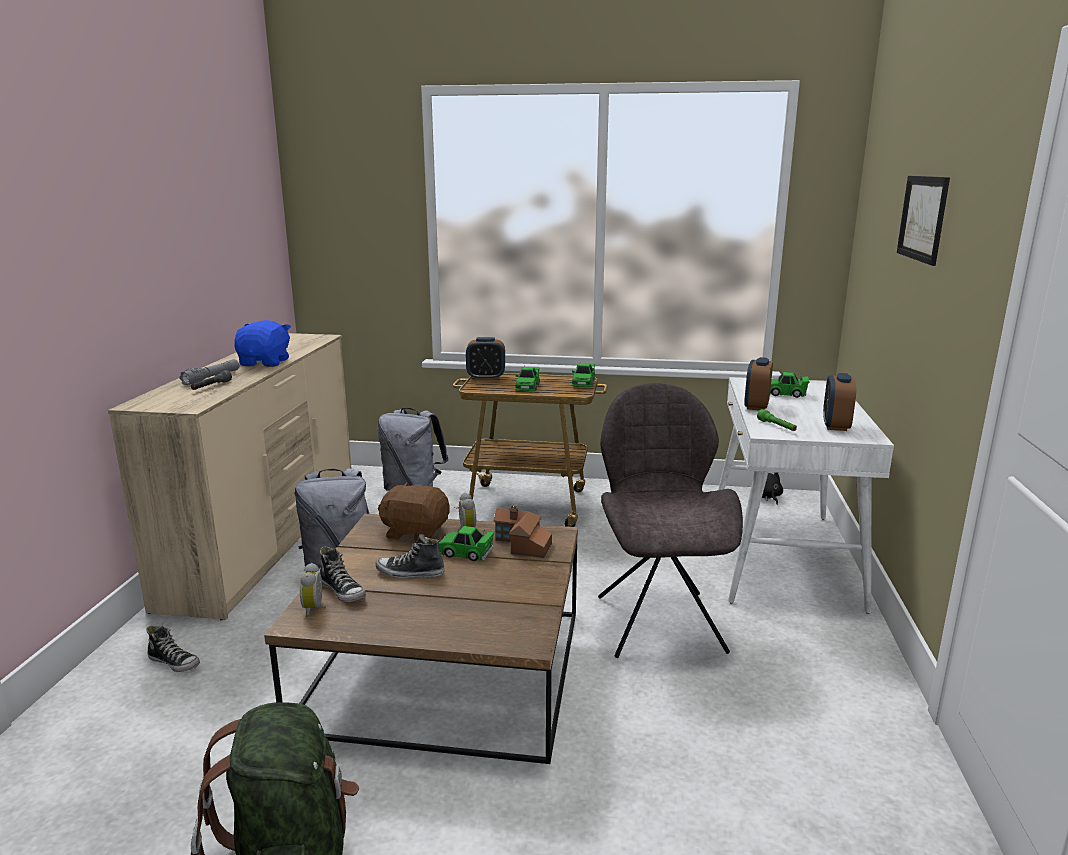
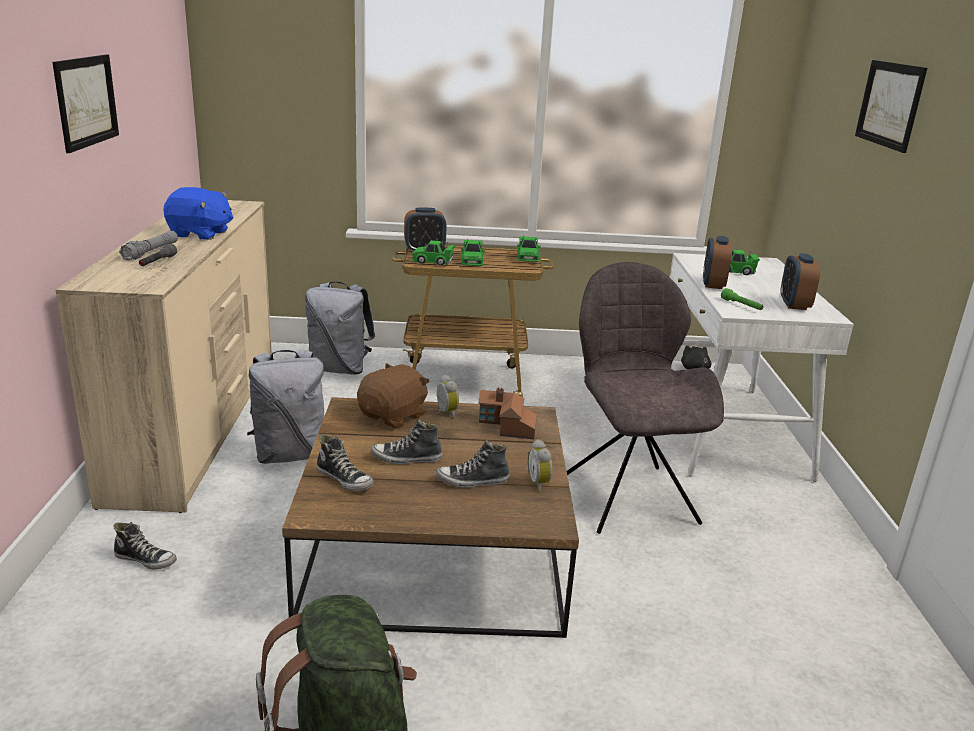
camera: 10 degrees left, 5 degrees up
blue plush toy [235,320,291,367] -> blue plush toy turned 105 degrees clockwise [163,187,233,240]
alarm clock [300,563,326,617] -> alarm clock moved to [528,439,552,492]
brown plush toy [378,482,450,543] -> brown plush toy turned 120 degrees clockwise [357,363,430,429]
green toy car [439,526,494,561] -> green toy car moved to [412,240,455,265]
none -> picture [52,54,119,153]
none -> shoe [436,440,510,488]

